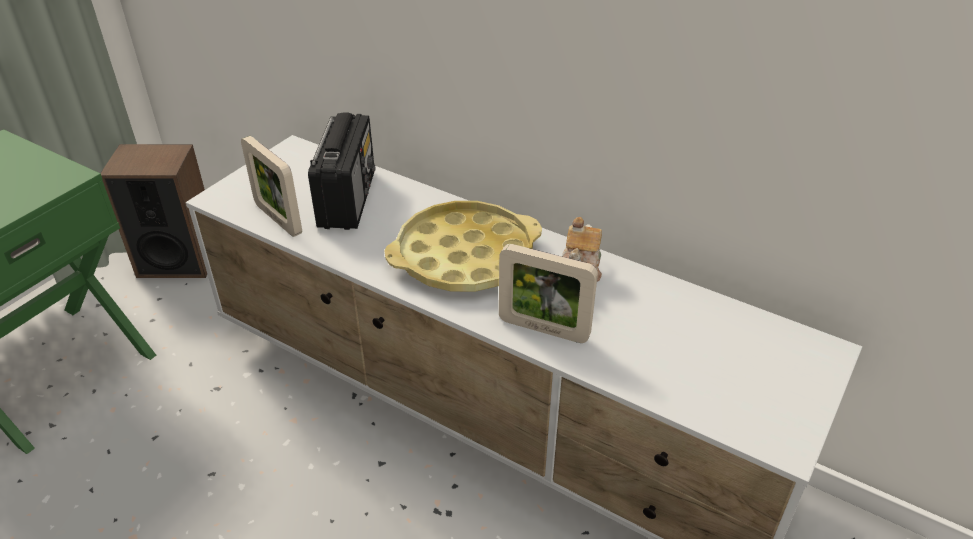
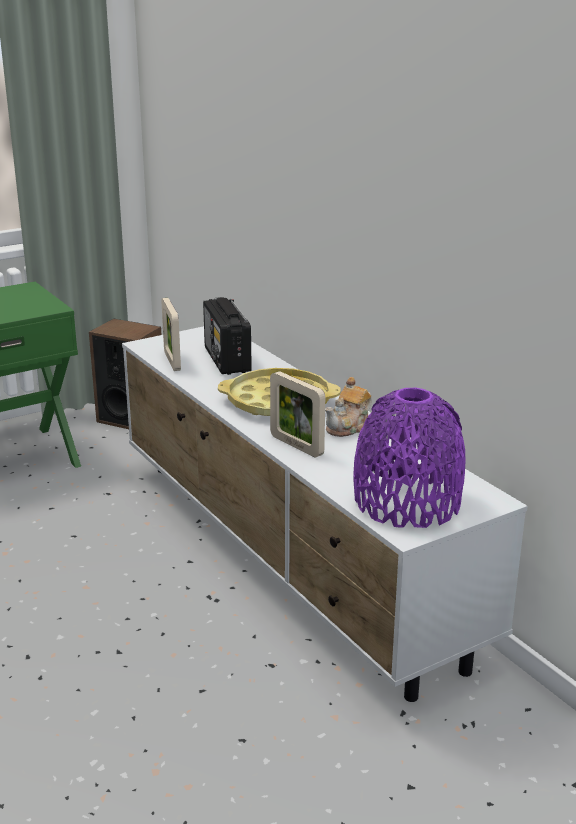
camera: 25 degrees right, 15 degrees down
radio [308,112,375,230] -> radio turned 135 degrees clockwise [203,297,252,375]
none -> purple vase [353,388,466,528]

